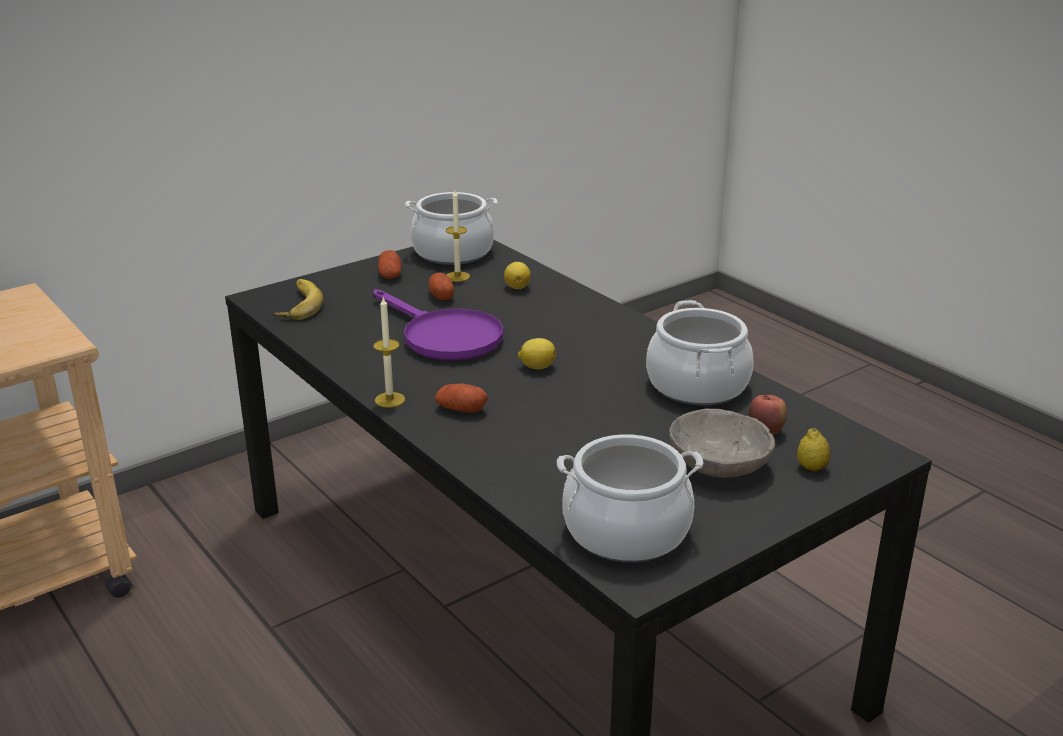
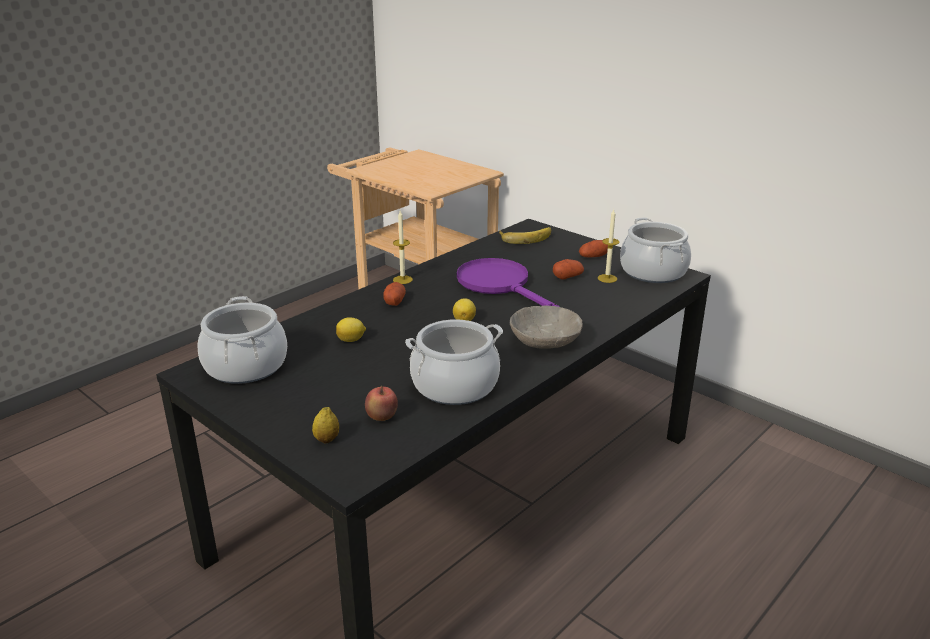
camera: 80 degrees right, 0 degrees up
purple frying pan [373,289,503,361] -> purple frying pan turned 105 degrees clockwise [457,258,560,307]
lemon [504,262,531,289] -> lemon moved to [336,317,366,342]
grey bowl [669,409,776,478] -> grey bowl moved to [510,305,583,349]

